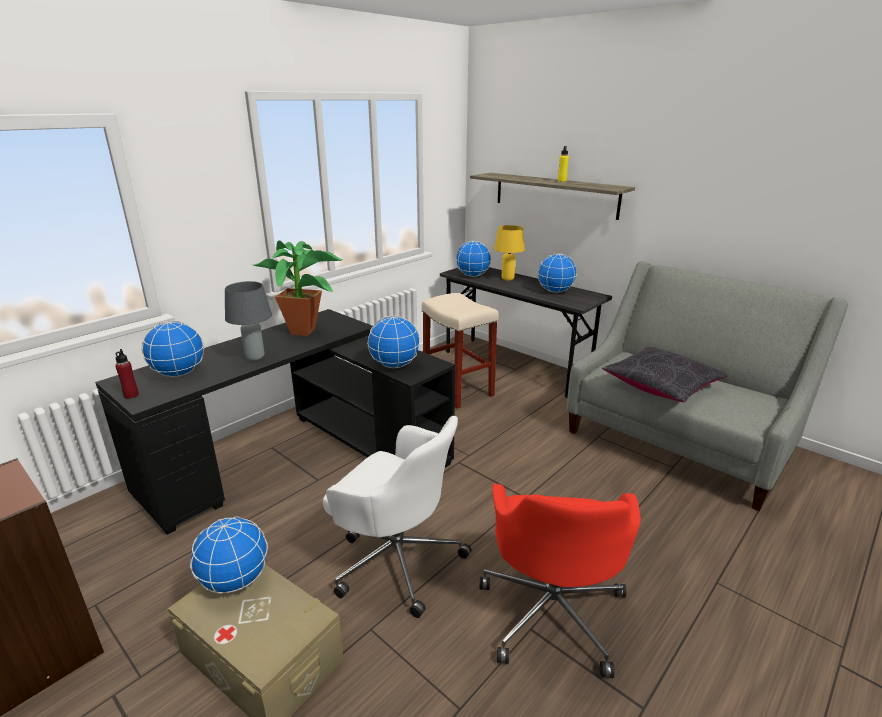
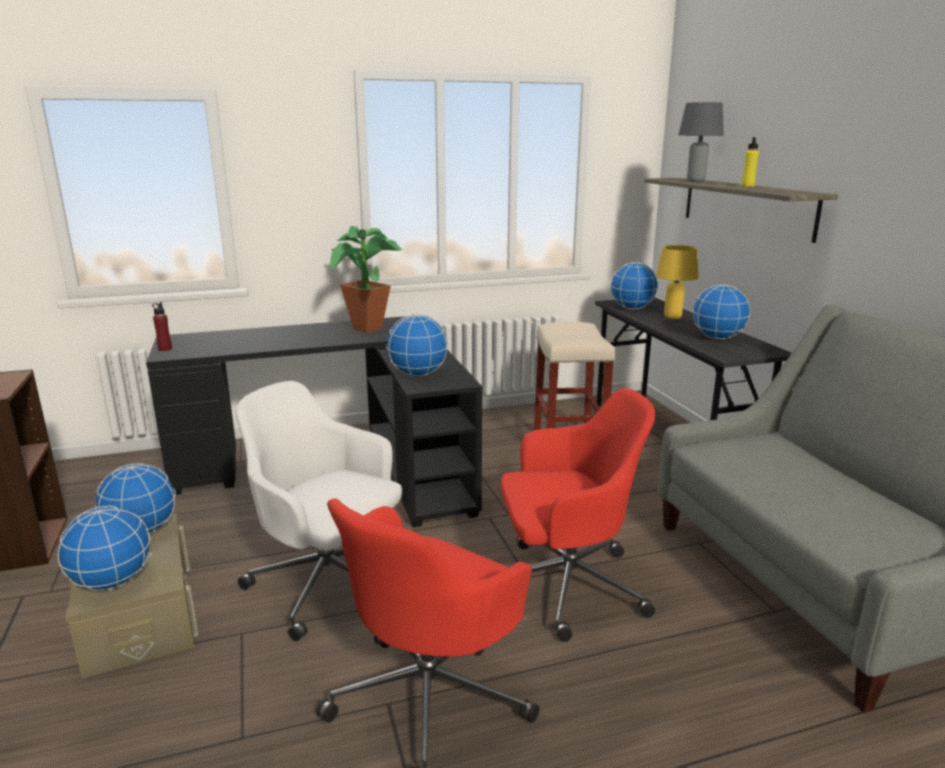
camera: 30 degrees right, 5 degrees down
globe [142,321,204,377] -> globe moved to [58,506,150,591]
grey table lamp [225,281,272,361] -> grey table lamp moved to [678,102,724,182]
white office chair [323,416,471,618] -> white office chair turned 150 degrees clockwise [236,381,402,641]
black pillow [602,347,727,402] -> none
none -> red office chair [501,388,655,642]

